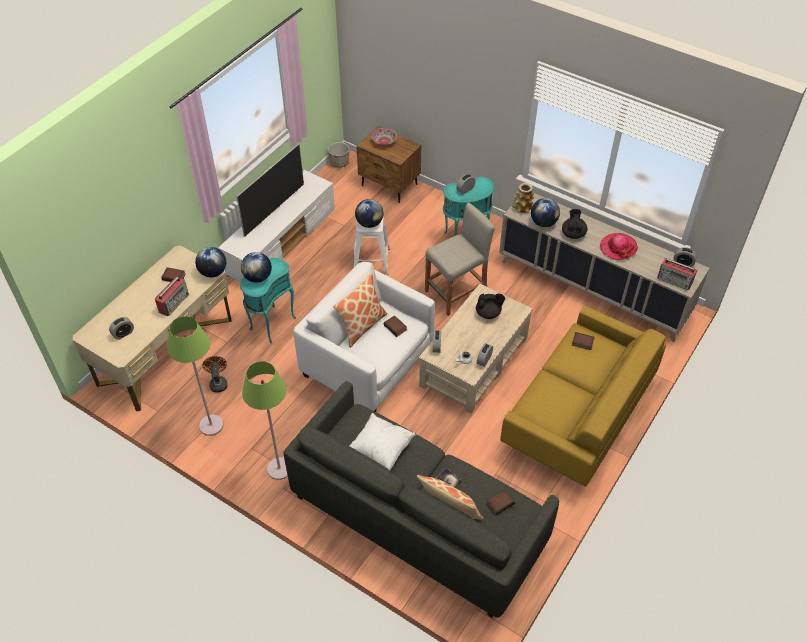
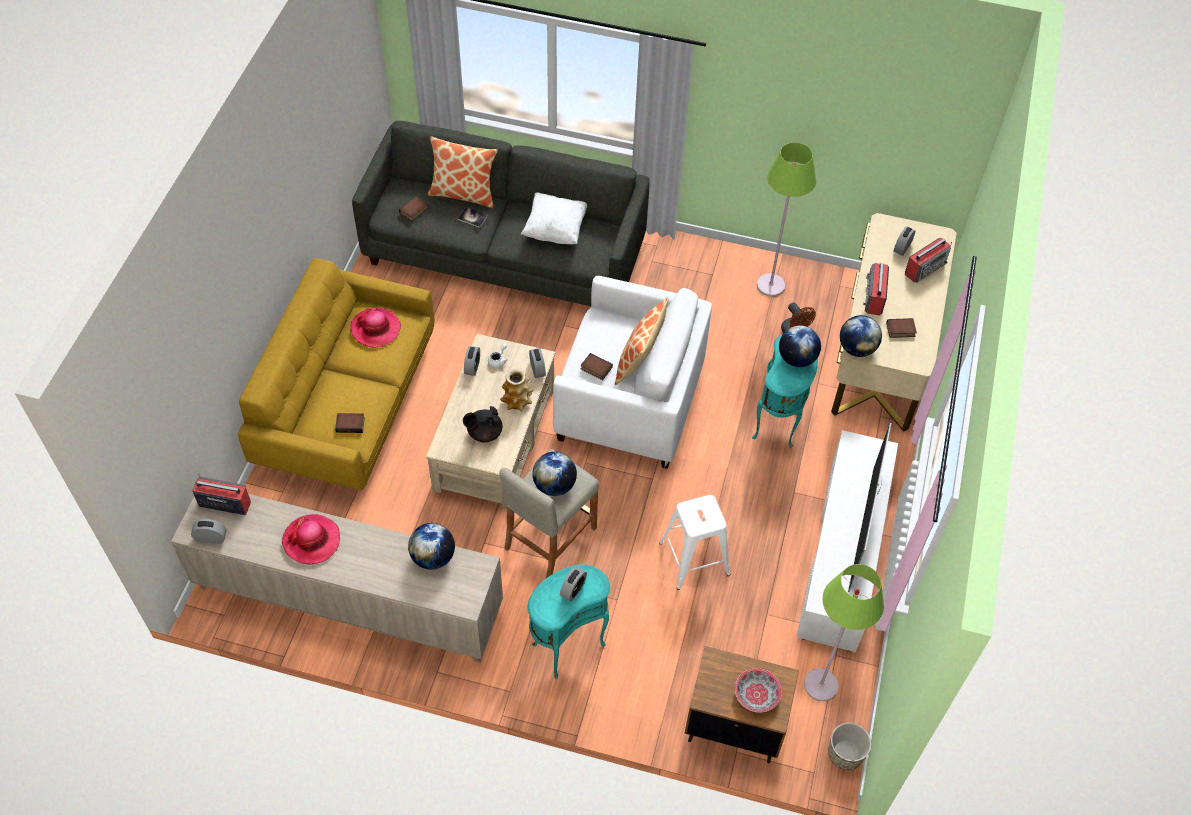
camera: 160 degrees right, 5 degrees up
green floor lamp [242,361,288,480] -> green floor lamp moved to [804,564,884,701]
globe [355,199,384,228] -> globe moved to [532,452,577,496]
vase [512,183,534,213] -> vase moved to [500,369,533,411]
black teapot [562,209,587,239] -> none
none -> hat [350,307,401,347]
none -> radio [905,238,952,283]

